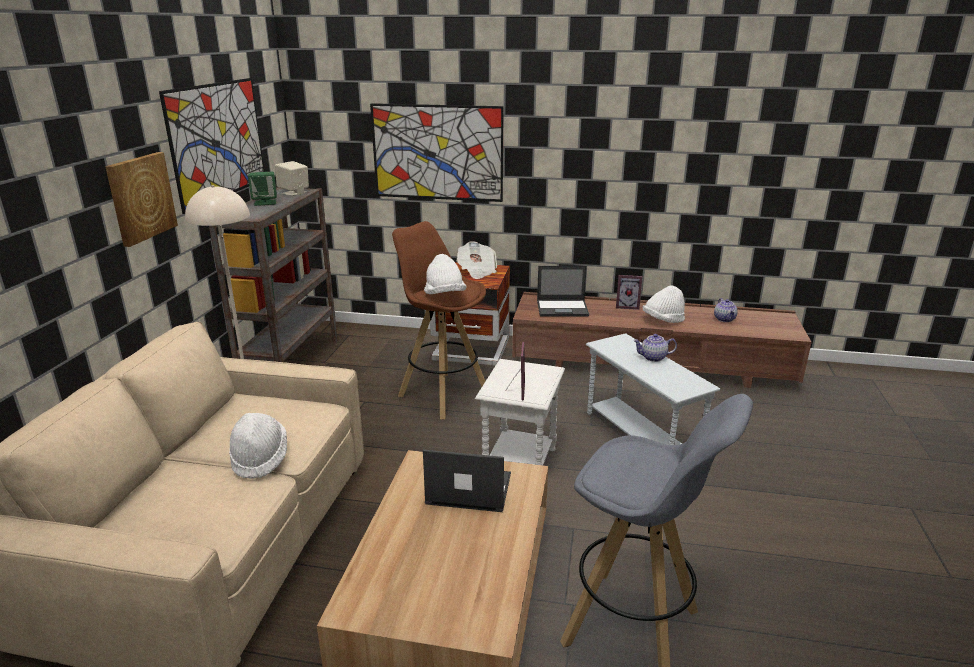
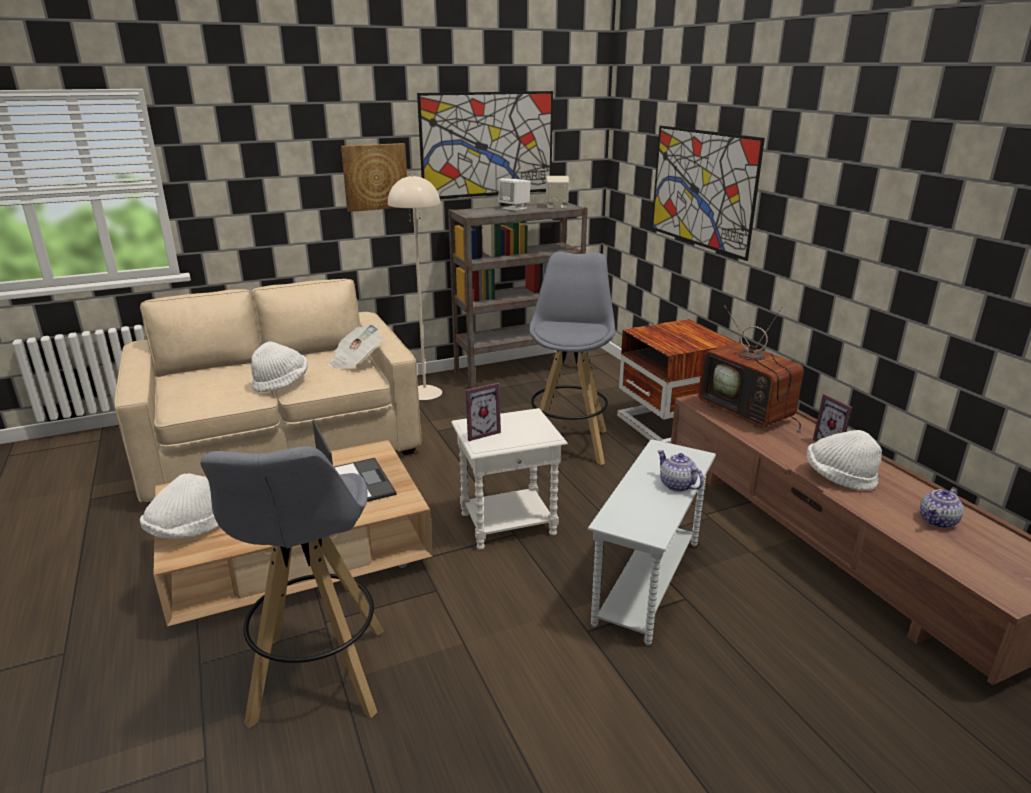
camera: 55 degrees right, 0 degrees up
green speaker [248,172,277,206] -> white speaker [498,179,531,211]
brown stool [392,221,486,420] -> grey stool [529,252,616,465]
white hat [424,254,467,294] -> white hat moved to [140,473,219,539]
newspaper [456,241,497,279] -> newspaper moved to [328,324,383,369]
laptop [537,266,589,316] -> television [698,305,804,433]

